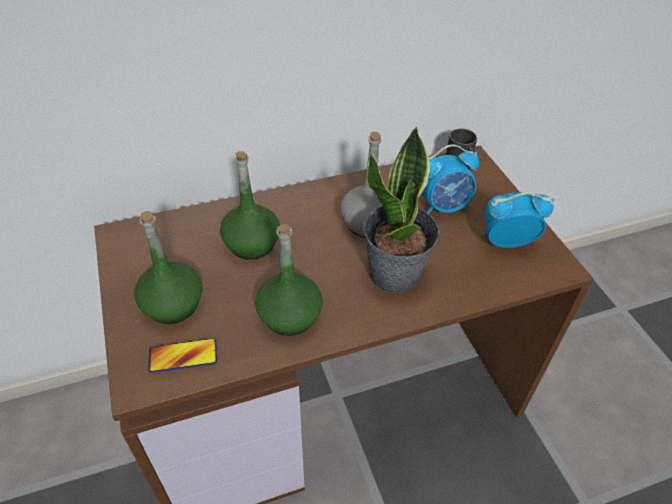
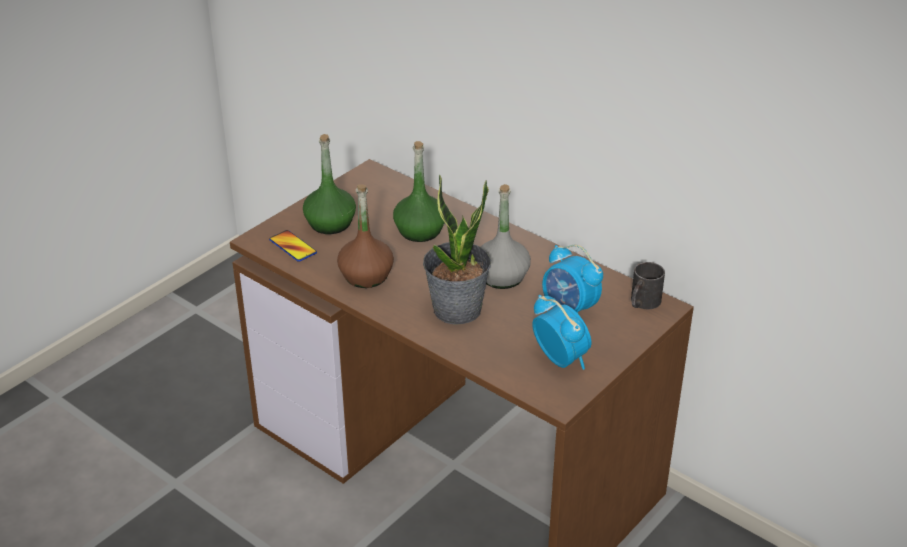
camera: 60 degrees right, 10 degrees down
green bottle [255,224,323,336] -> brown bottle [337,184,394,288]

